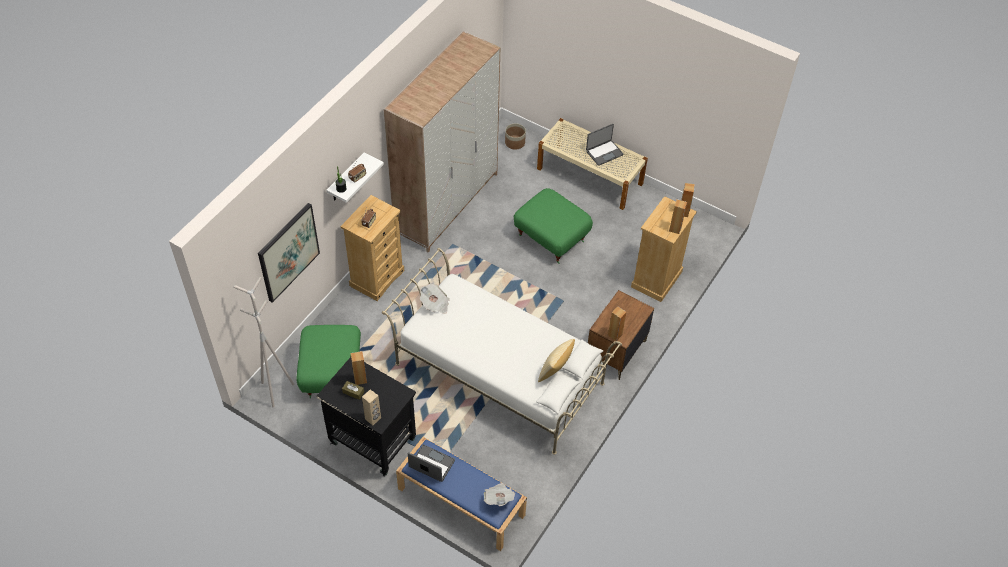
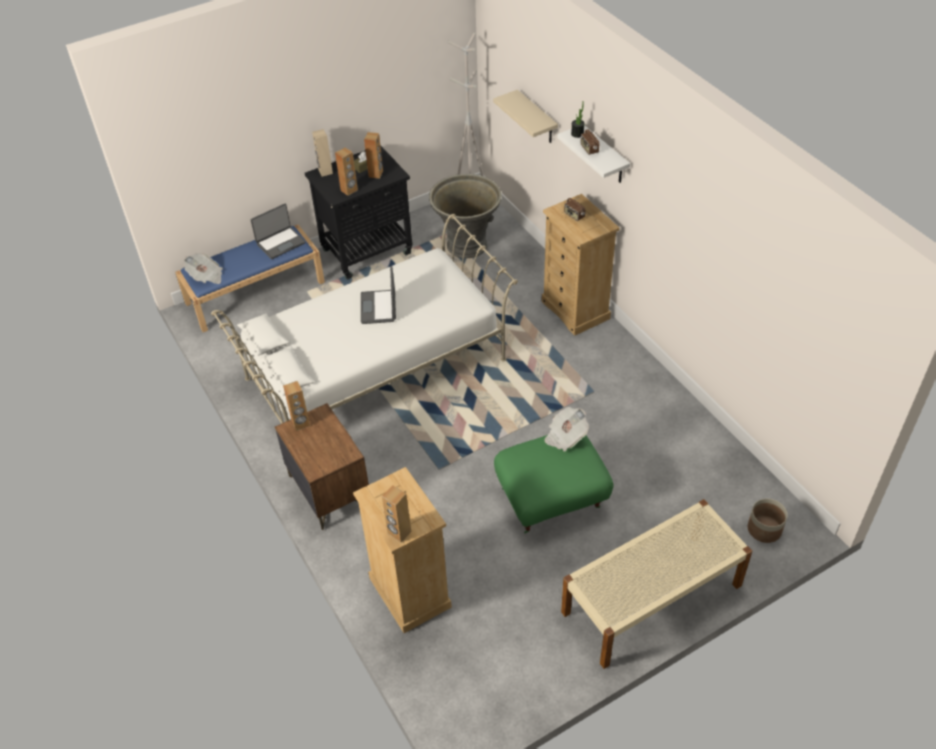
camera: 120 degrees right, 5 degrees down
picture [258,203,320,303] -> beige shelf [493,90,558,143]
green ottoman [297,325,361,398] -> grey planter [429,174,502,258]
white wardrobe [383,31,500,252] -> none
newspaper [420,284,450,314] -> newspaper moved to [544,407,589,452]
pillow [538,339,575,382] -> none
laptop [586,124,624,166] -> laptop moved to [361,266,396,324]
brown speaker [669,199,687,234] -> brown speaker moved to [335,148,358,196]

